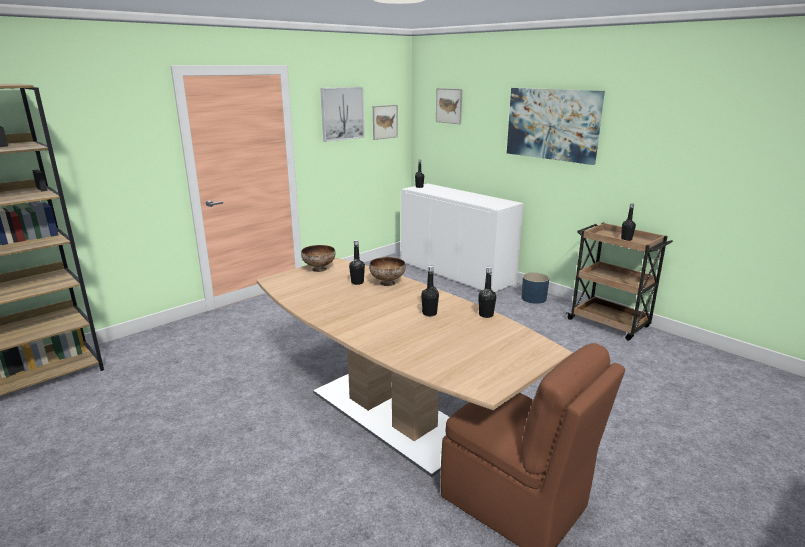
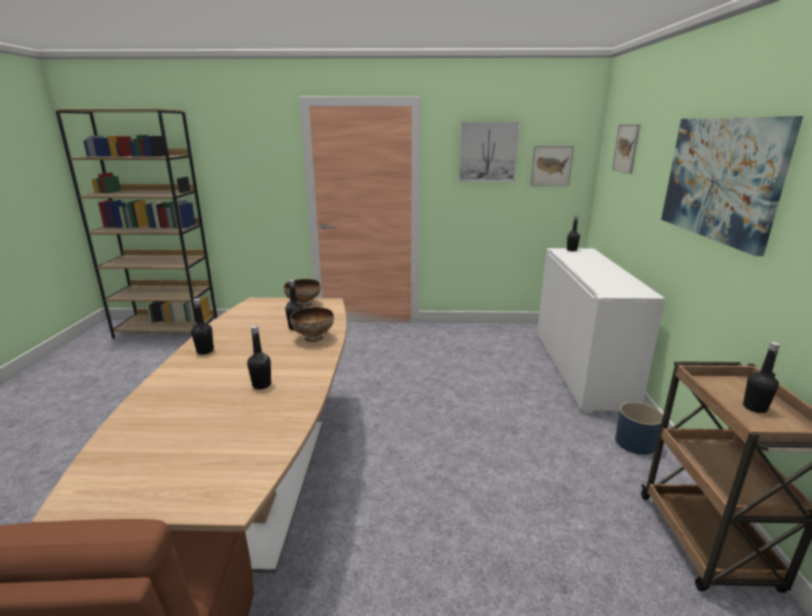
camera: 45 degrees right, 0 degrees up
black bottle [478,267,496,318] -> black bottle moved to [191,299,214,355]

